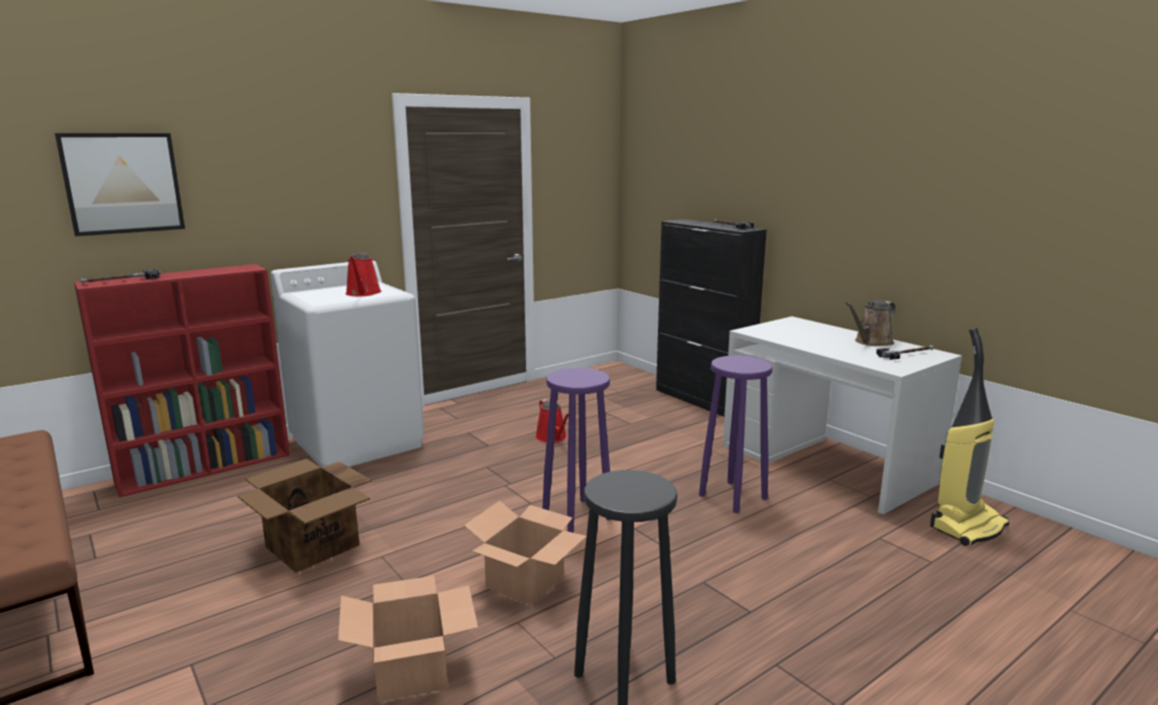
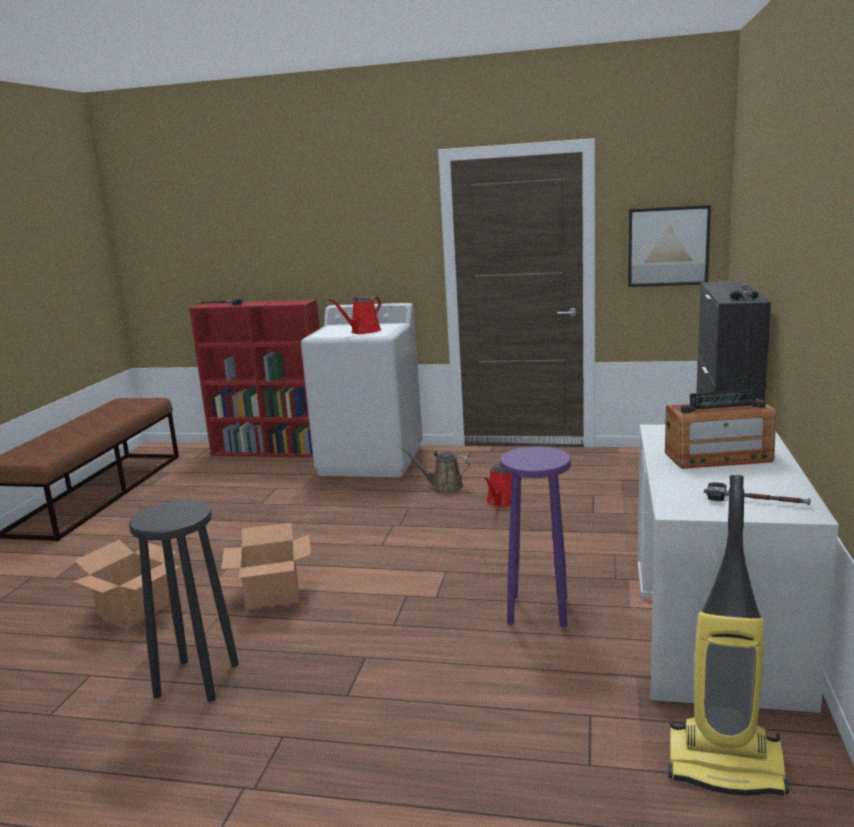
camera: 50 degrees right, 0 degrees up
picture [55,133,185,236] -> picture moved to [628,205,711,287]
cardboard box [238,459,372,573] -> none
purple stool [543,368,612,533] -> none
brown watering can [846,300,896,346] -> brown watering can moved to [402,448,470,493]
none -> radio [665,389,776,469]

